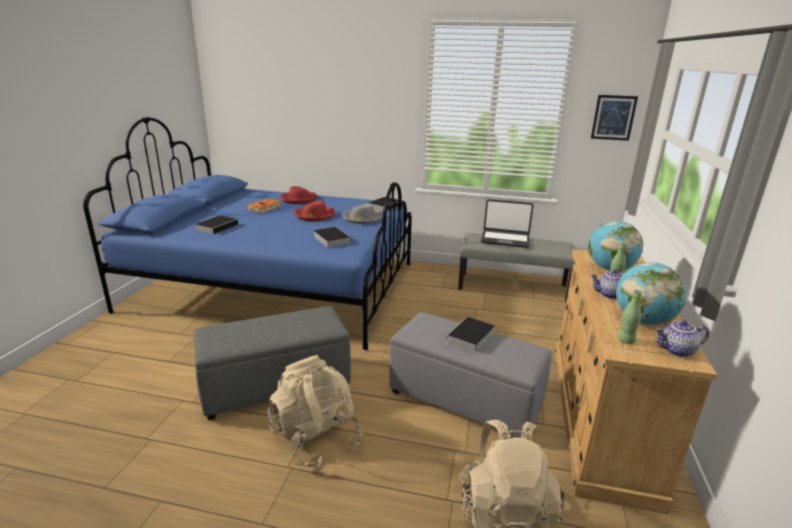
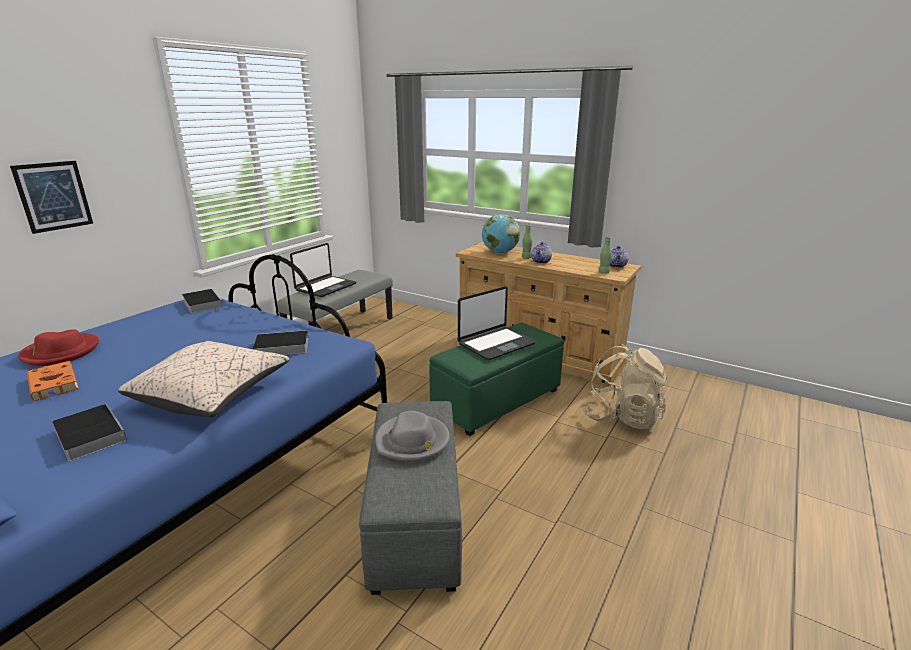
camera: 70 degrees left, 0 degrees up
beige backpack [267,355,363,468] -> none
red hat [294,200,335,221] -> none
grey hat [343,203,383,224] -> grey hat moved to [375,411,450,462]
grey ottoman [389,312,552,438] -> green ottoman [429,323,564,436]
book [444,317,495,353] -> laptop [458,286,536,360]
picture [591,95,638,141] -> picture moved to [10,161,93,234]
globe [616,262,686,325] -> none
none -> beige pillow [118,341,289,418]

